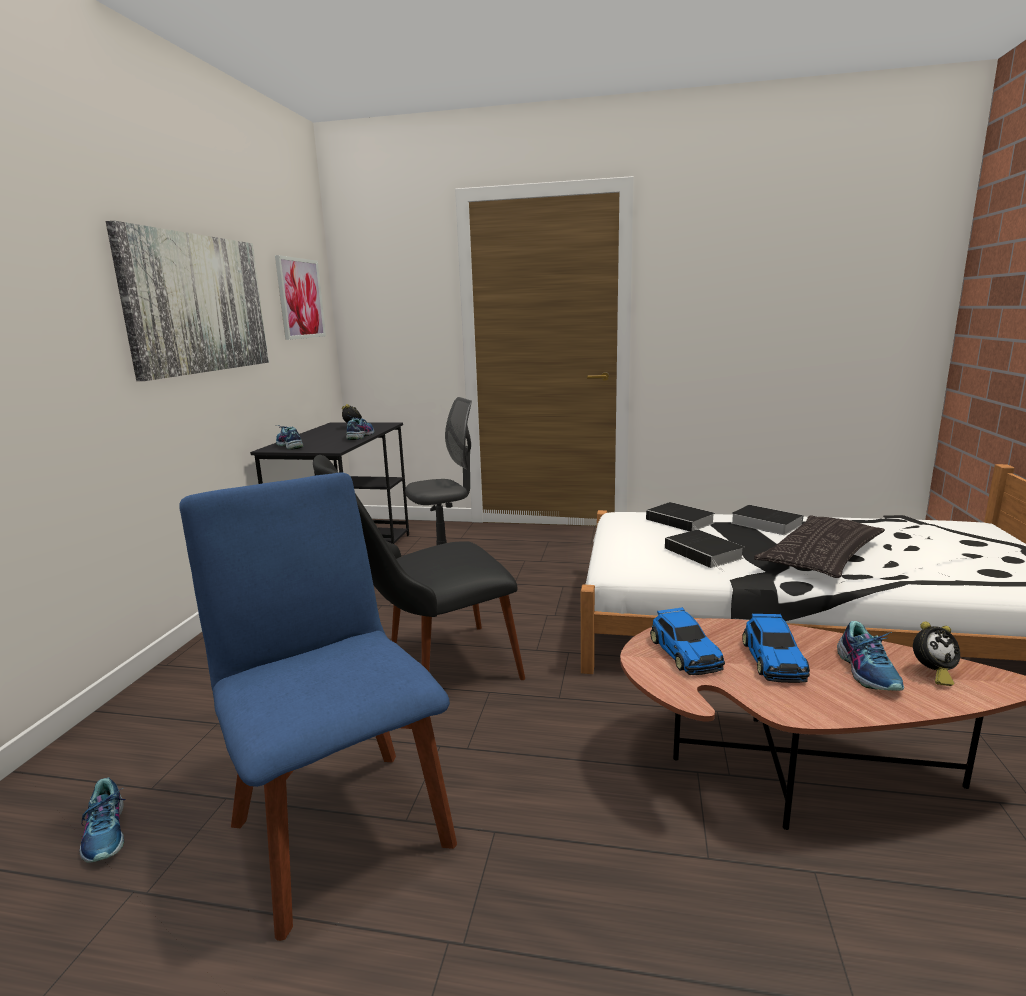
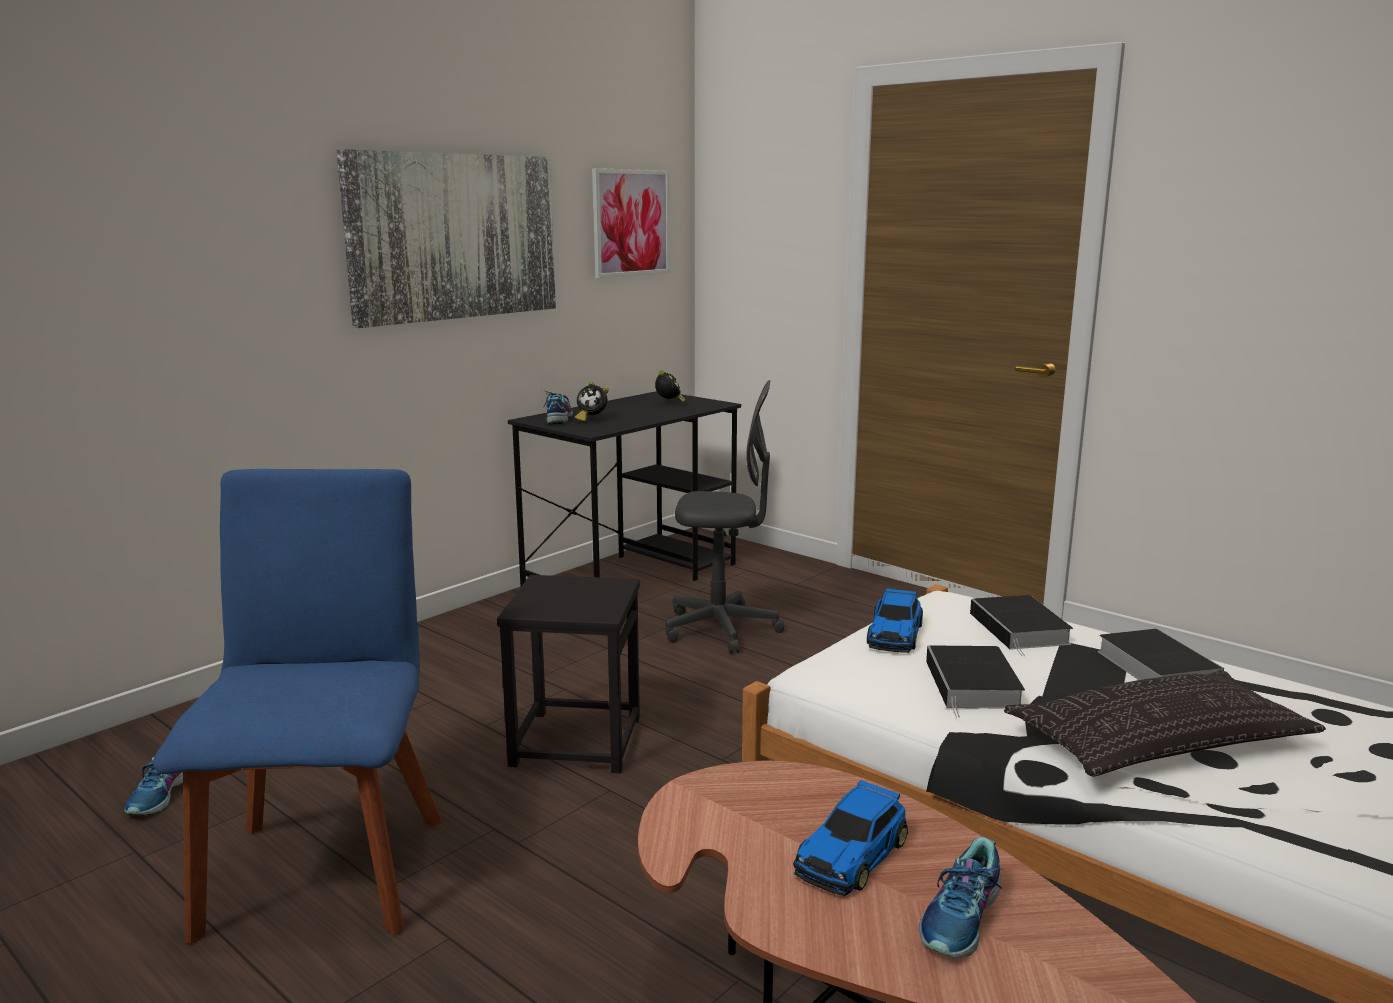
camera: 30 degrees right, 0 degrees up
black chair [313,455,525,680] -> black stool [497,575,640,773]
shoe [346,416,374,440] -> none
toy car [650,607,725,675] -> toy car moved to [867,589,923,653]
alarm clock [913,622,960,686] -> alarm clock moved to [575,382,609,423]

